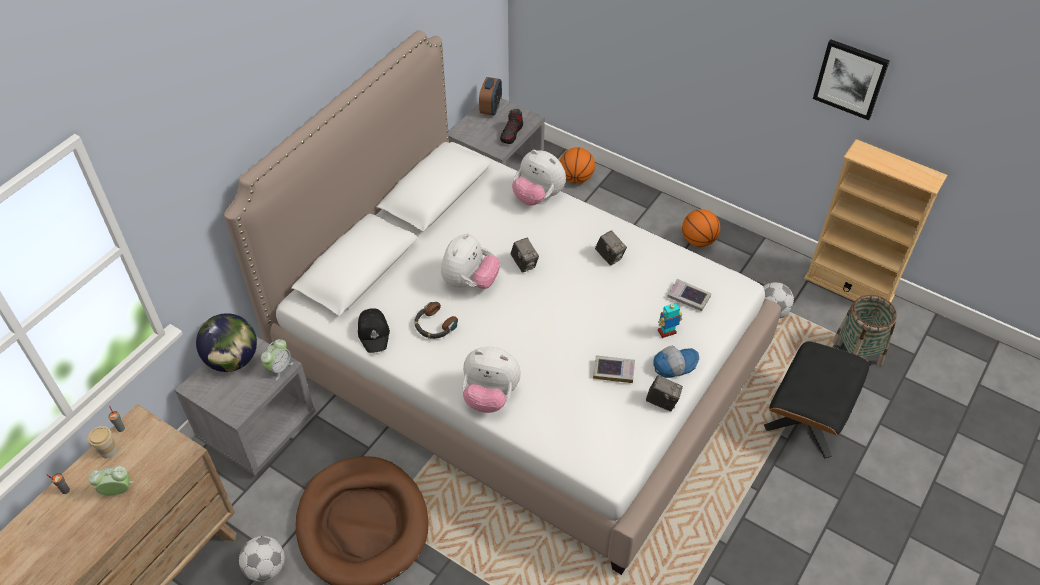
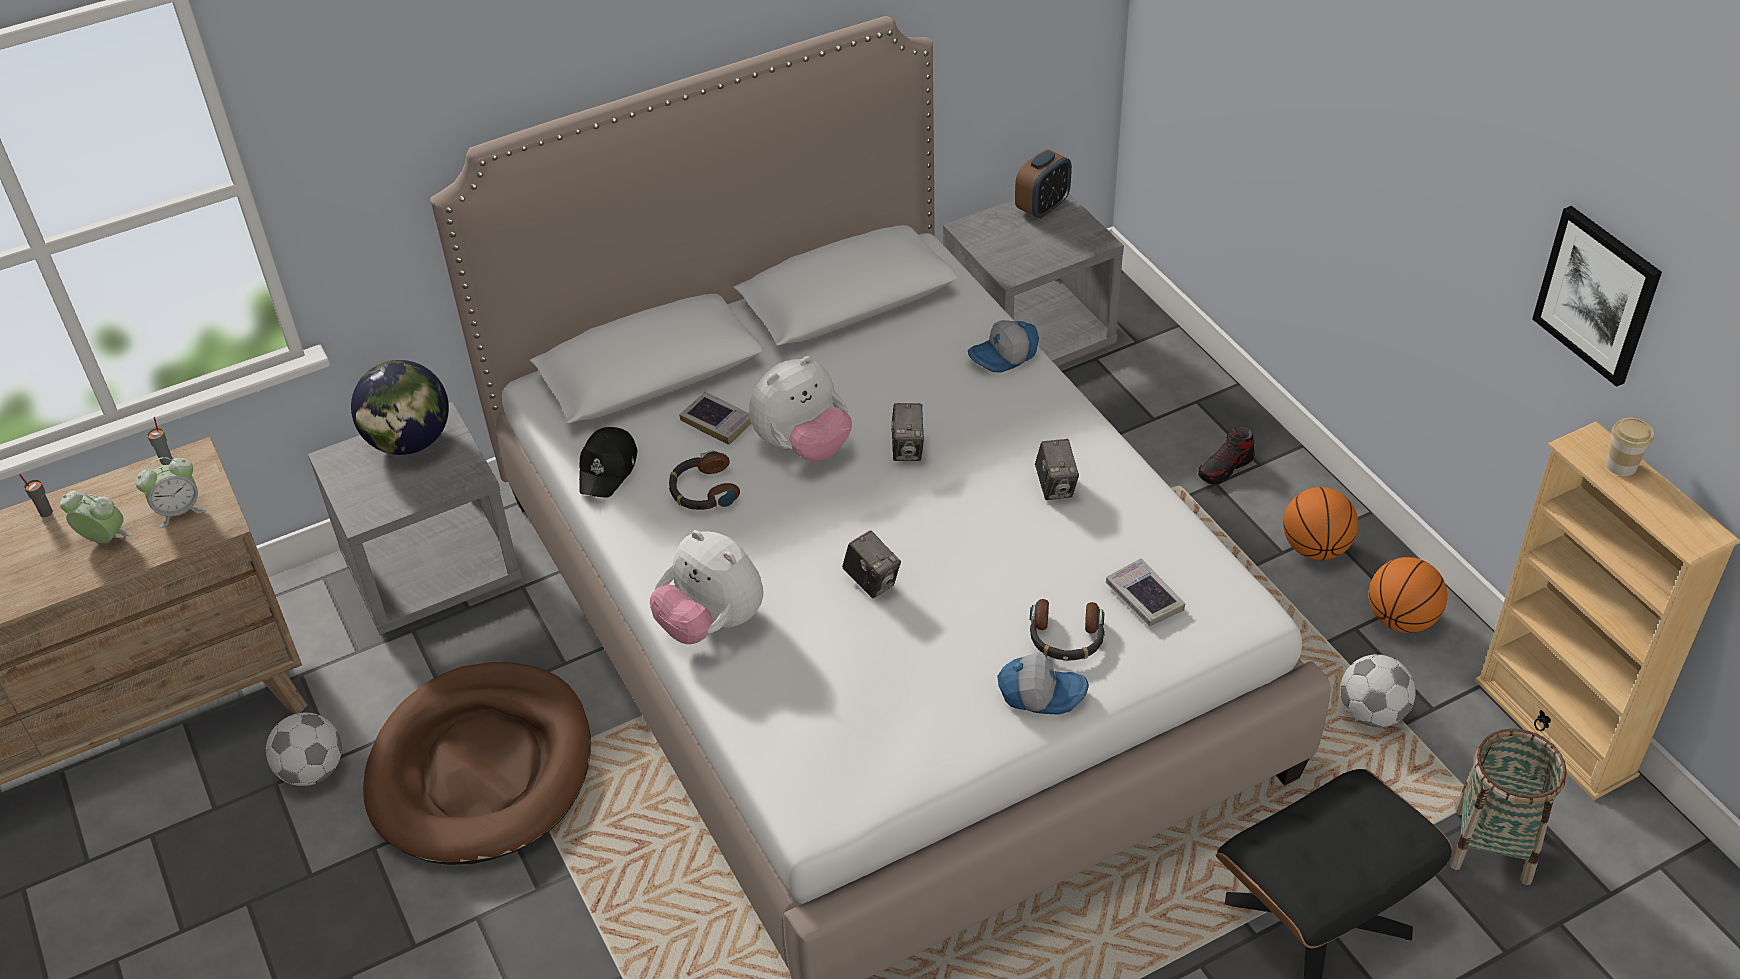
camera: 30 degrees right, 5 degrees down
cup [88,426,117,458] -> cup moved to [1606,418,1654,476]
alarm clock [261,339,293,380] -> alarm clock moved to [135,457,206,528]
shoe [500,109,523,144] -> shoe moved to [1198,427,1255,485]
plush toy [512,150,566,206] -> cap [968,320,1039,373]
basketball [560,147,595,183] -> basketball moved to [1369,557,1447,633]
book [593,355,635,383] -> book moved to [679,392,751,445]
camera [646,375,683,411] -> camera moved to [842,531,901,598]
toy robot [658,302,682,338] -> headphones [1030,599,1105,660]

